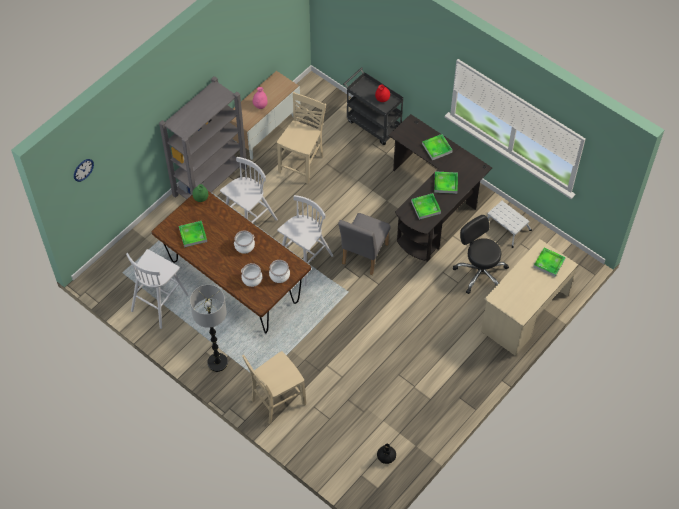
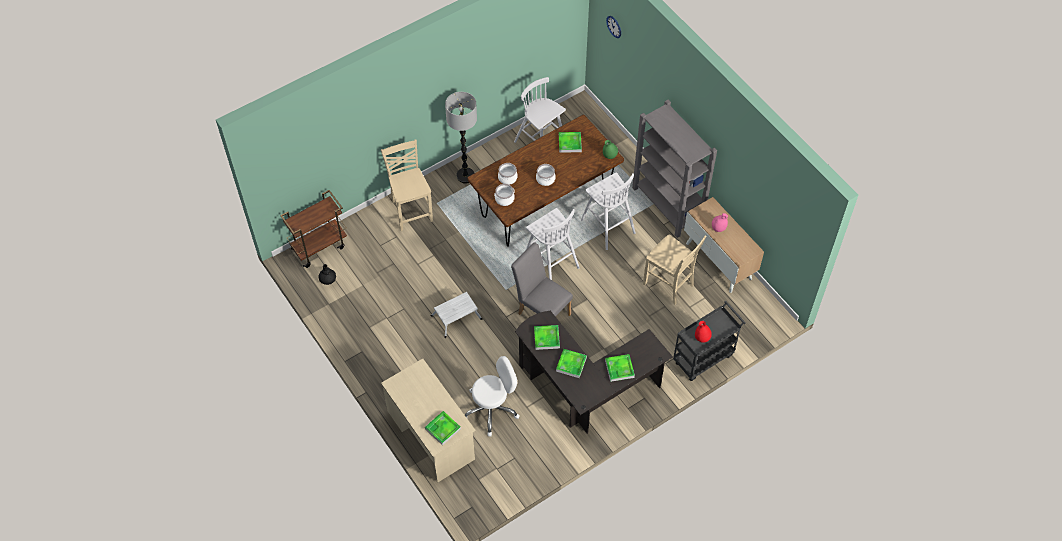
camera: 105 degrees right, 0 degrees up
black office chair [453,215,509,294] -> white office chair [465,356,520,436]
white step ladder [487,200,532,248] -> white step ladder moved to [431,291,483,338]
none -> brown cart [280,190,347,268]

